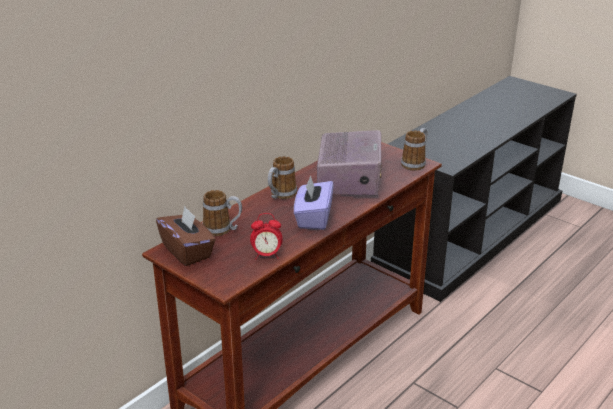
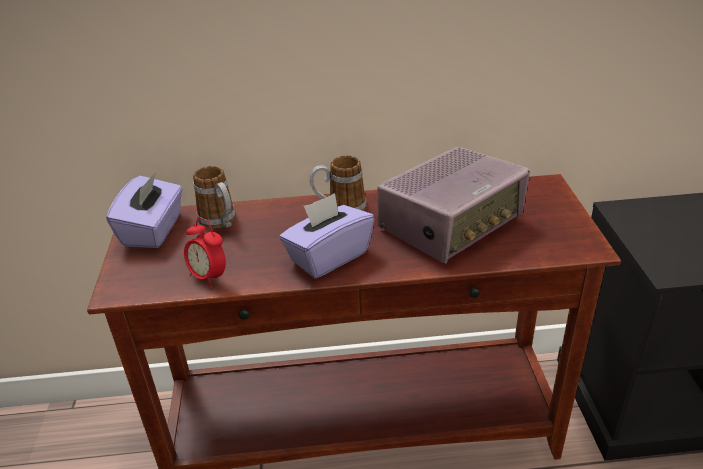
camera: 45 degrees right, 5 degrees up
brown tissue box [156,206,216,266] -> purple tissue box [106,172,182,248]
mug [401,128,427,171] -> none

